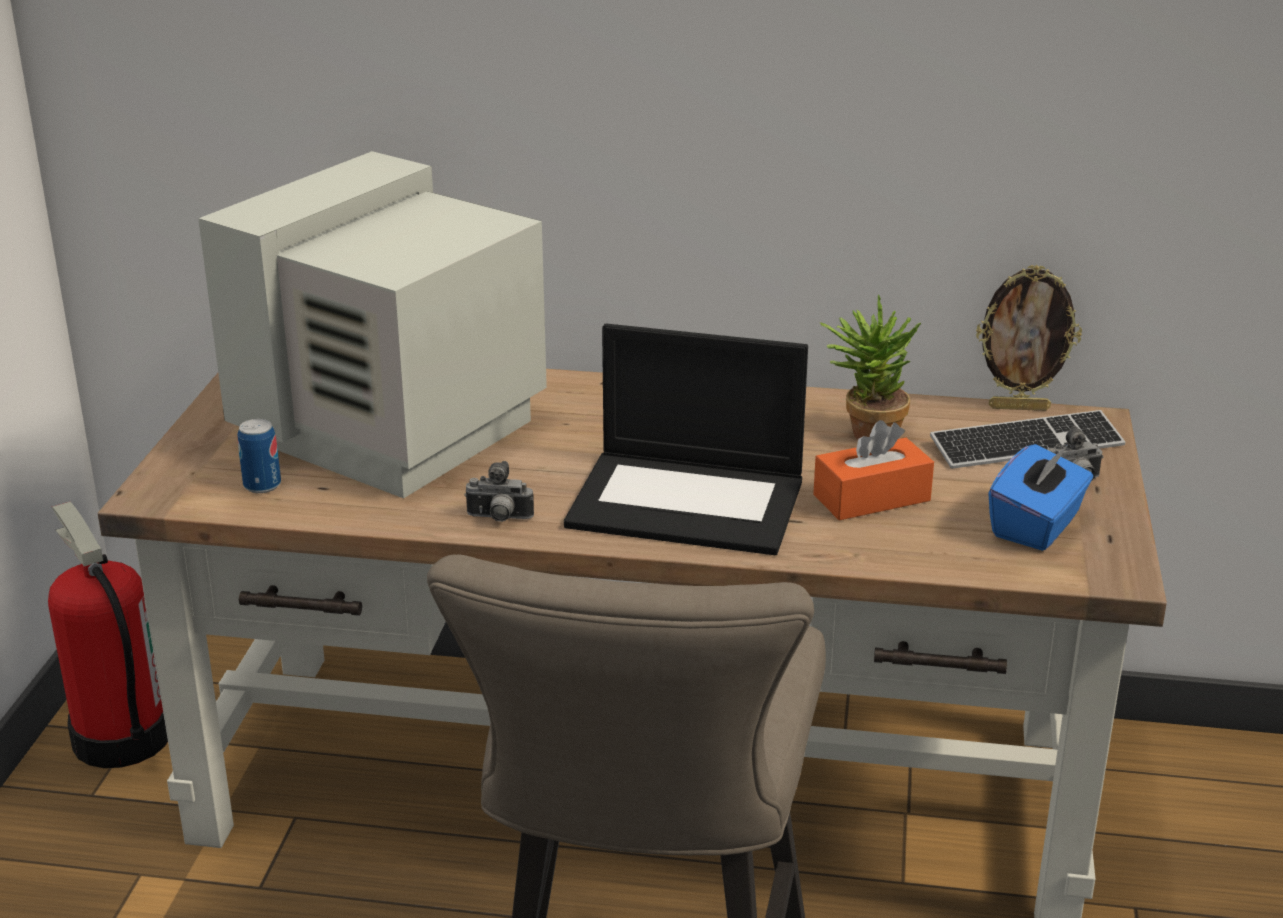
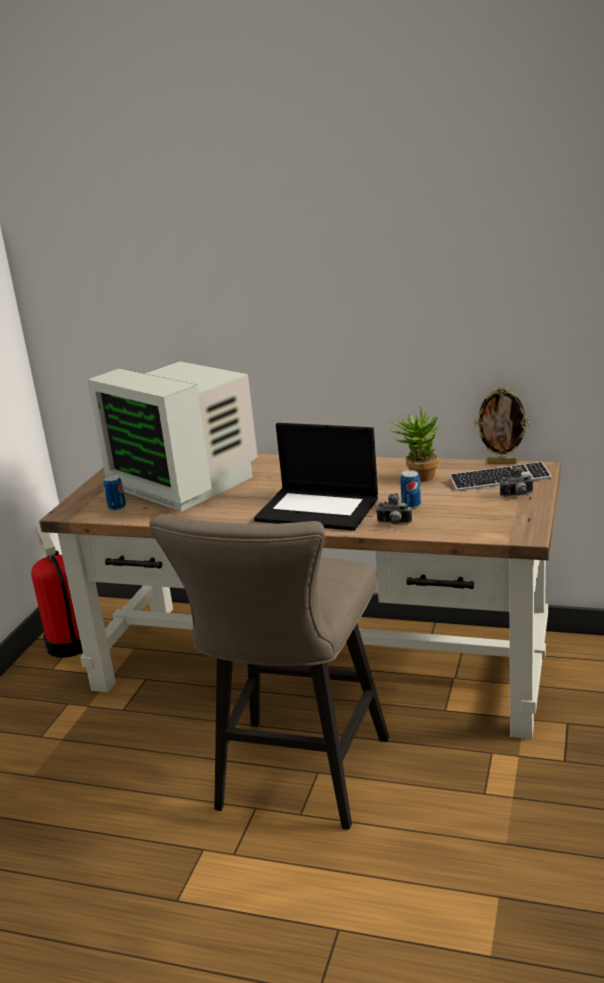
camera: 10 degrees right, 5 degrees down
monitor [198,151,547,498] -> monitor turned 90 degrees counterclockwise [87,361,258,512]
camera [464,461,534,522] -> camera moved to [377,493,412,524]
orange tissue box [813,420,934,520] -> can [400,470,421,508]
blue tissue box [988,444,1093,551] -> none

